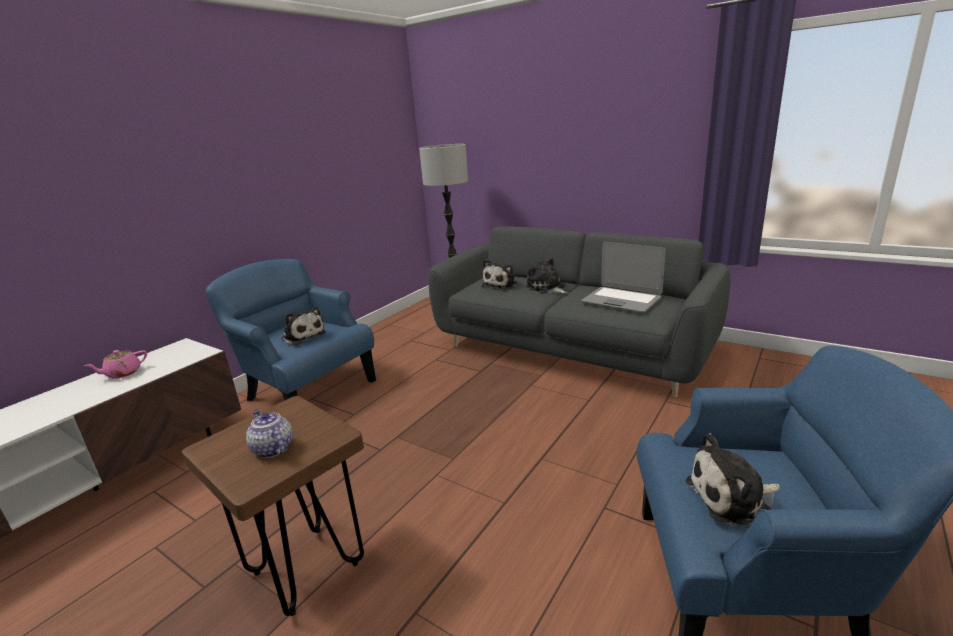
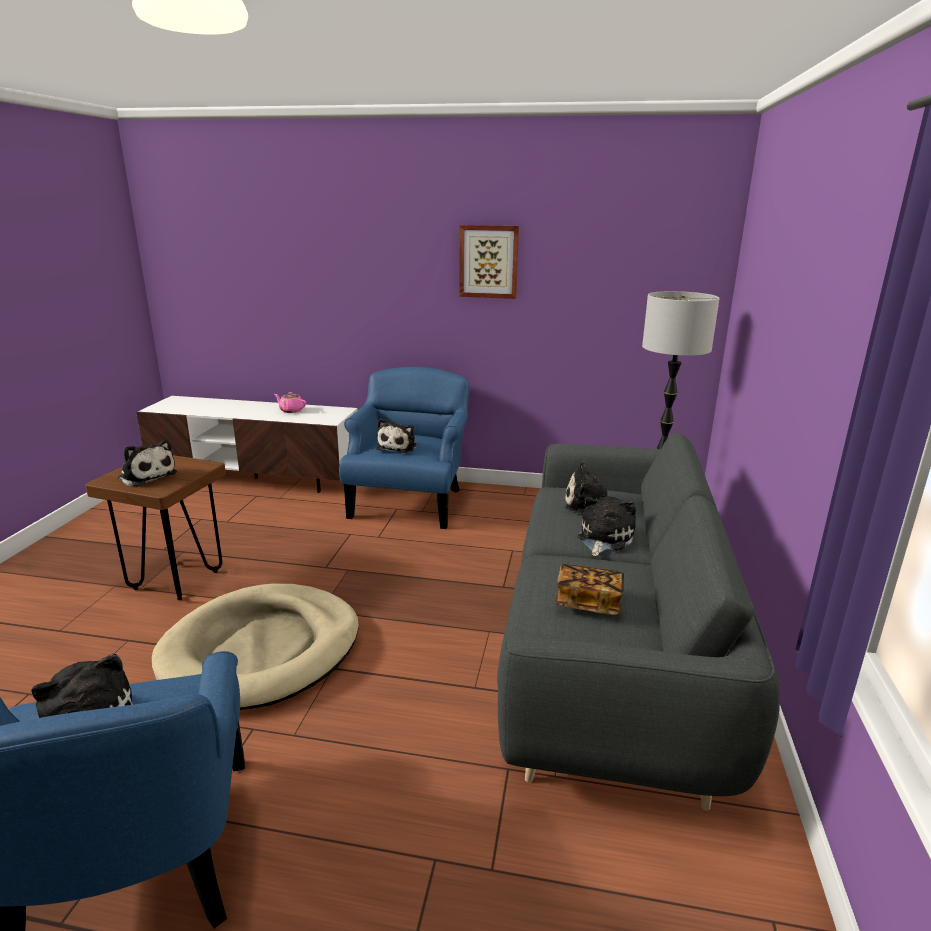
camera: 65 degrees right, 0 degrees up
teapot [246,410,293,458] -> plush toy [118,440,177,487]
laptop [581,242,666,313] -> book [555,564,624,615]
none -> beige dog bed [152,584,359,710]
none -> picture [459,225,519,299]

